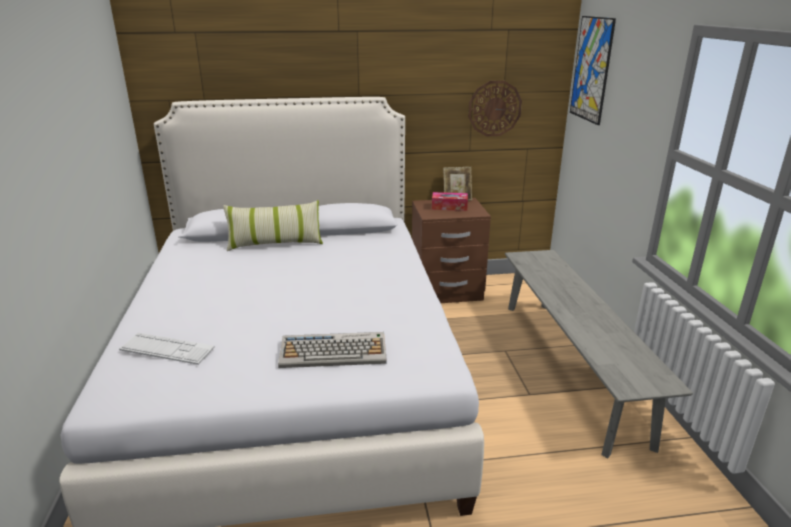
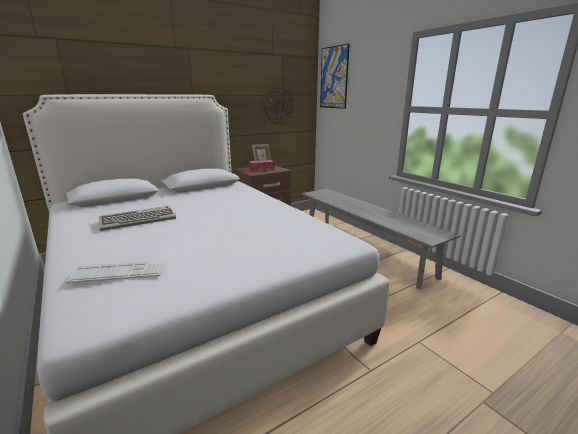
camera: 25 degrees left, 5 degrees down
pillow [223,200,323,251] -> none
keyboard [278,332,387,368] -> keyboard moved to [99,206,176,231]

